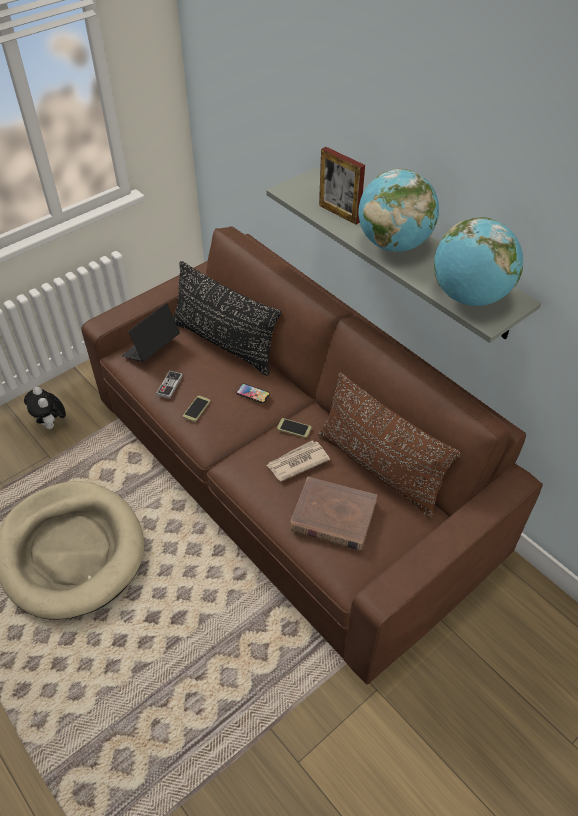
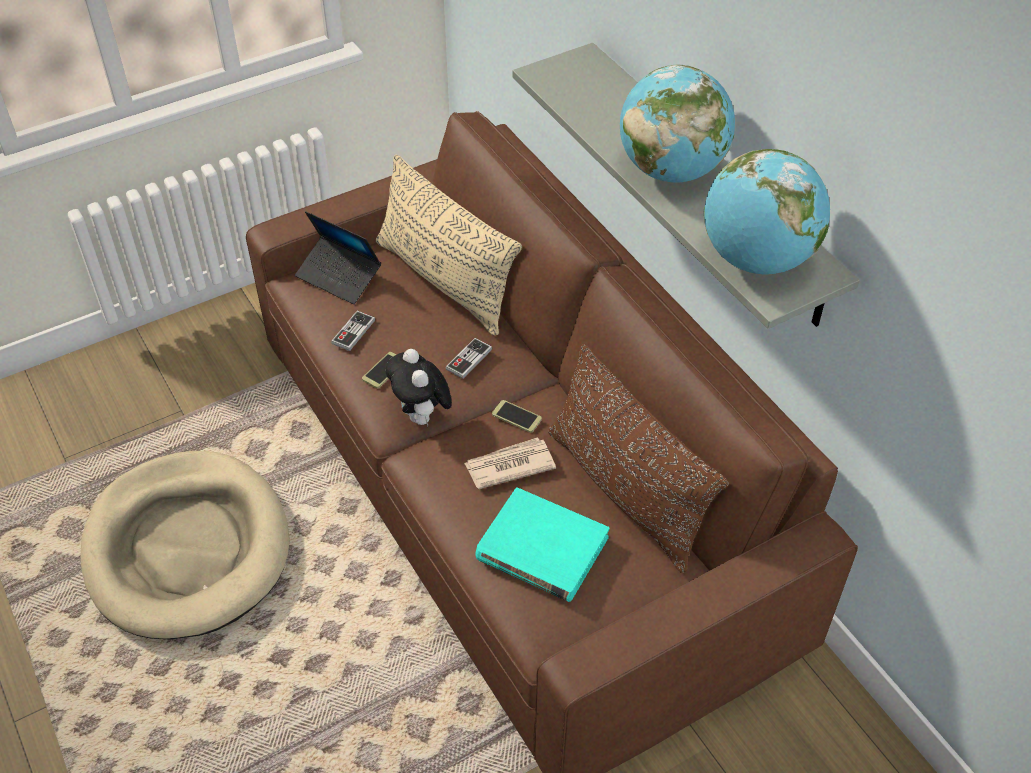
camera: 10 degrees right, 0 degrees up
plush toy [24,387,66,430] -> plush toy moved to [386,349,452,427]
laptop [122,303,180,362] -> laptop turned 105 degrees counterclockwise [295,211,381,304]
black pillow [173,261,281,376] -> beige pillow [376,155,522,336]
phone [236,383,270,403] -> game controller [445,338,492,379]
brown book [290,477,377,550] -> turquoise book [475,487,609,602]
picture frame [319,147,365,225] -> none

